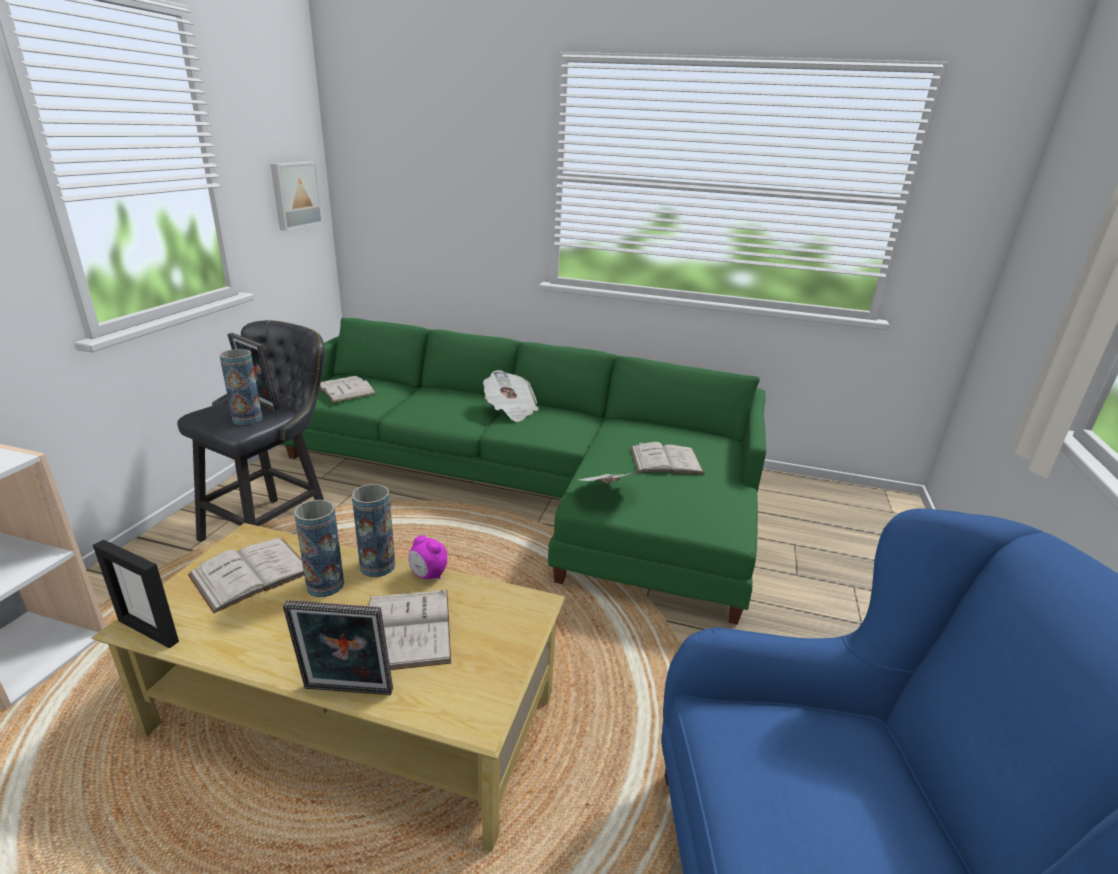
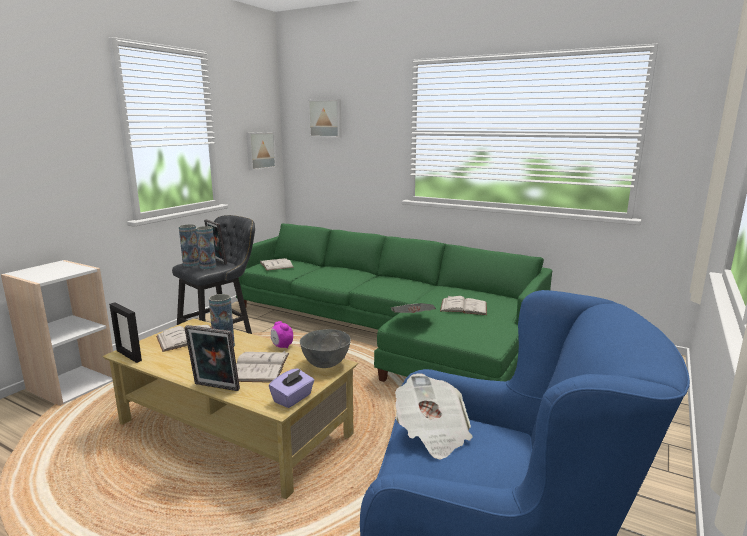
camera: 15 degrees right, 10 degrees down
vase [352,484,395,577] -> vase moved to [179,224,199,267]
newspaper [483,370,539,422] -> newspaper moved to [395,373,473,460]
none -> purple tissue box [269,368,315,408]
none -> grey bowl [300,329,351,368]
none -> picture [308,99,342,138]

